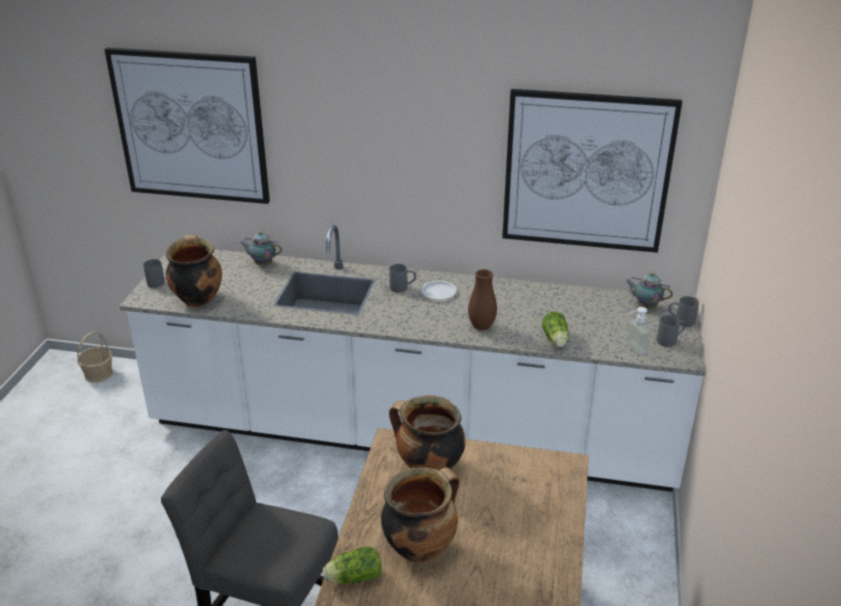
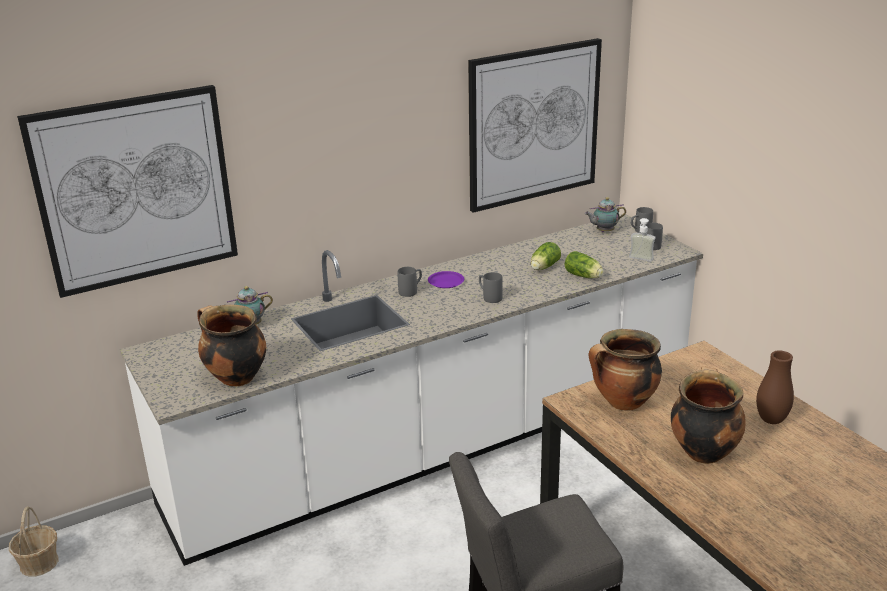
camera: 40 degrees left, 5 degrees down
grey mug [143,259,165,288] -> grey mug moved to [479,272,503,303]
lettuce [323,547,382,584] -> lettuce moved to [531,242,561,270]
white plate [421,281,457,300] -> purple plate [428,271,464,288]
brown vase [468,269,497,330] -> brown vase moved to [756,350,794,424]

